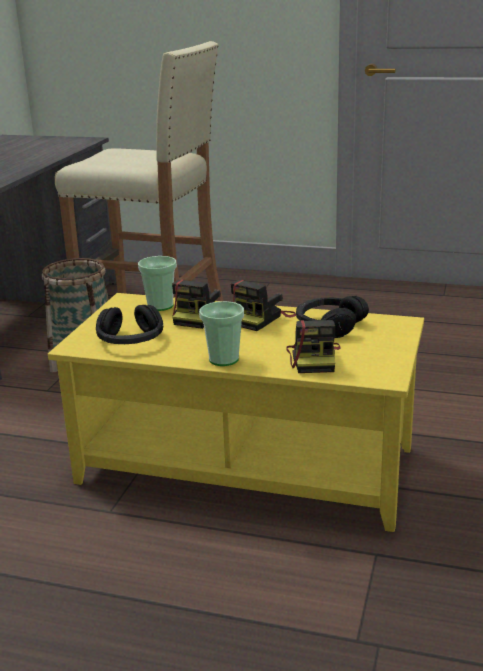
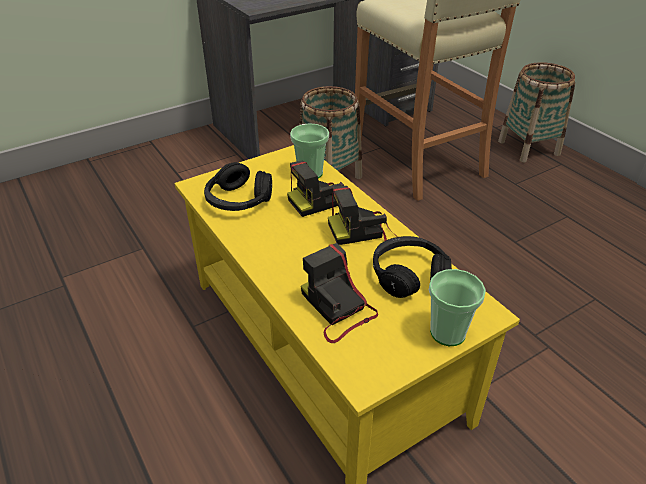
camera: 40 degrees right, 15 degrees up
cup [199,301,244,366] -> cup moved to [429,269,486,346]
camera [287,320,341,373] -> camera turned 105 degrees clockwise [301,243,378,343]
none -> basket [498,62,575,162]

